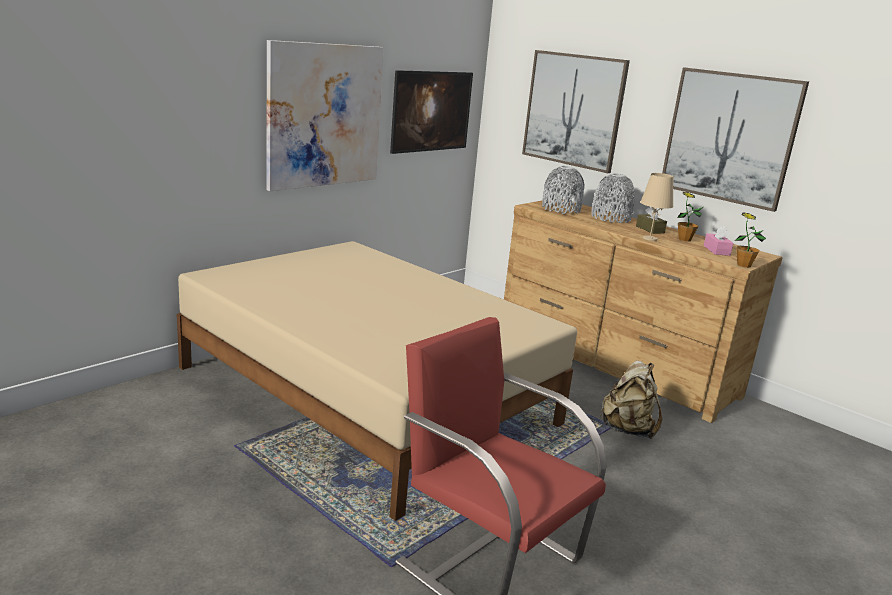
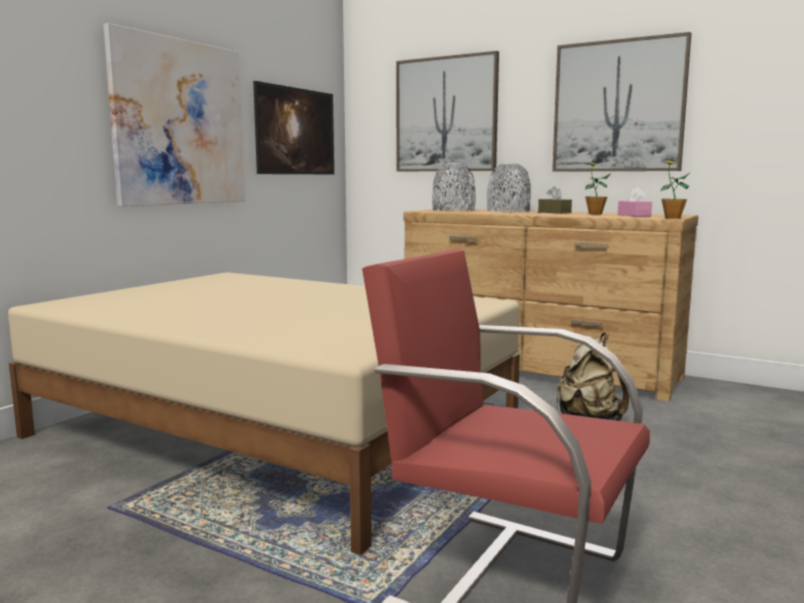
camera: 10 degrees left, 10 degrees down
beige table lamp [640,173,674,241] -> none

